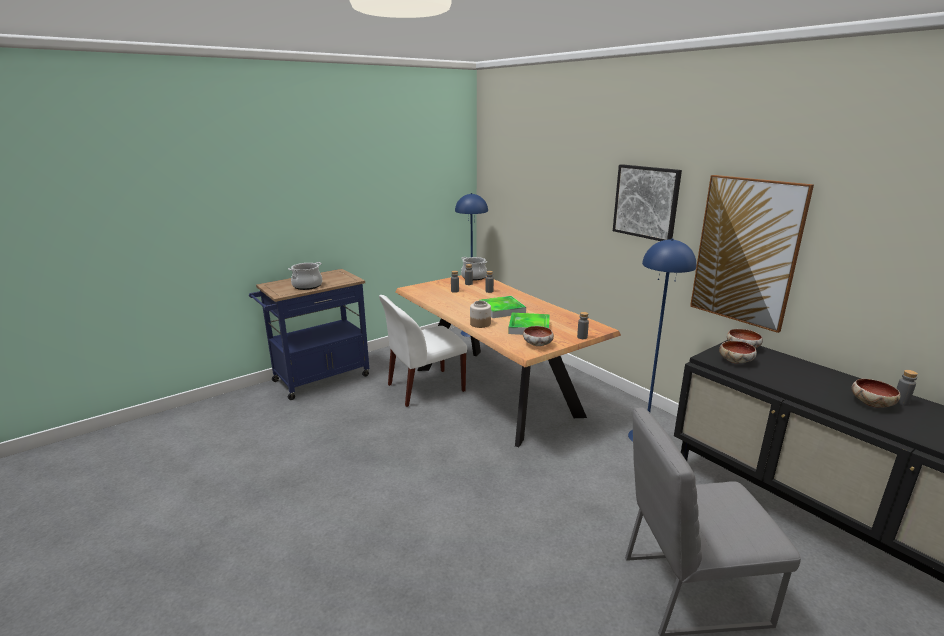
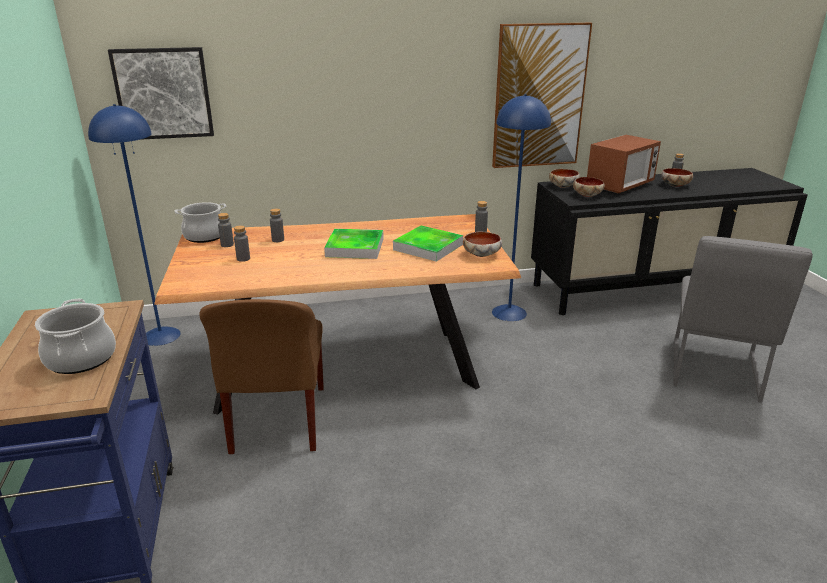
camera: 65 degrees left, 5 degrees up
white chair [379,295,467,407] -> brown chair [199,299,324,454]
jar [470,301,491,328] -> none
picture [613,164,682,241] -> picture moved to [108,47,214,140]
none -> microwave [587,135,661,193]

